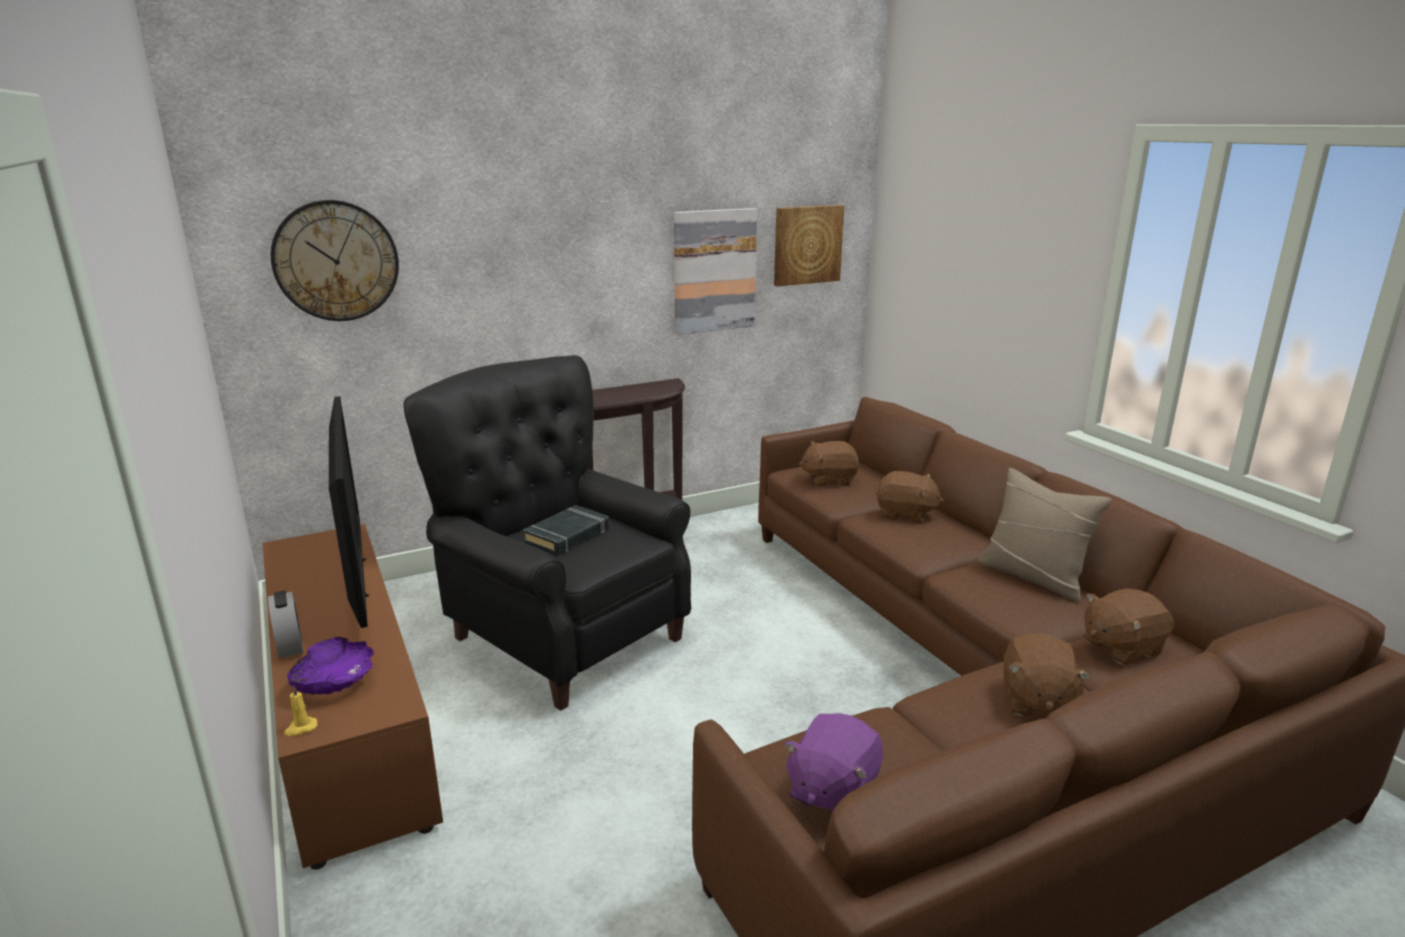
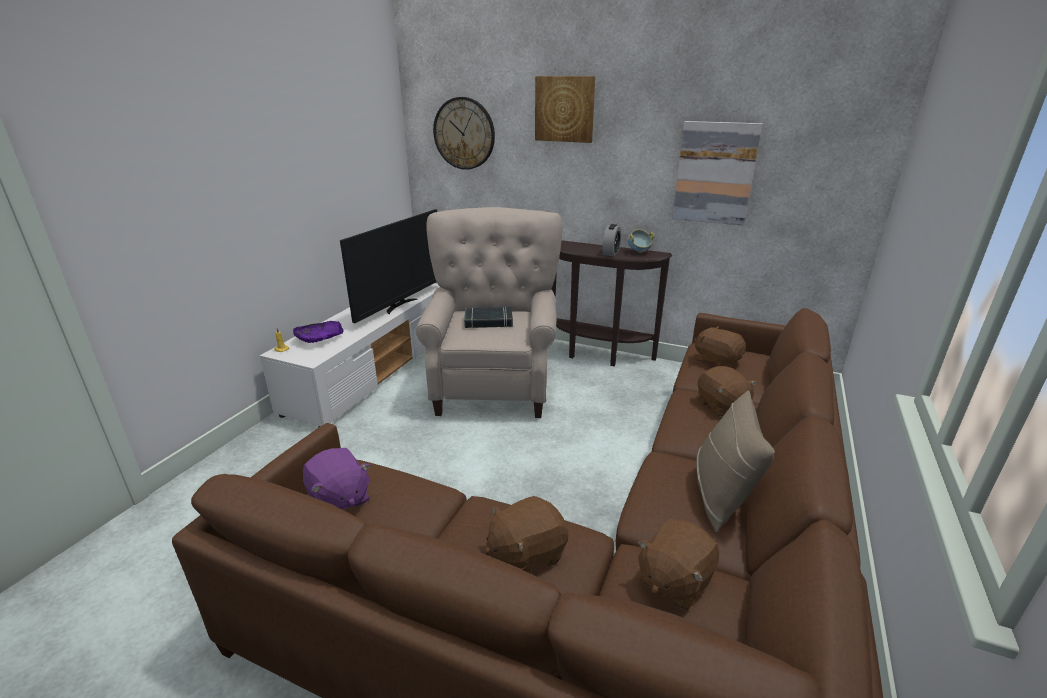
camera: 50 degrees right, 5 degrees up
brown tv stand [263,524,443,870] -> white tv stand [260,283,440,428]
alarm clock [268,590,304,659] -> alarm clock moved to [602,224,621,256]
black armchair [403,355,691,711] -> beige armchair [416,207,562,418]
picture [774,205,844,286] -> picture moved to [535,76,595,143]
purple plush toy [783,713,883,813] -> purple plush toy turned 120 degrees counterclockwise [303,448,370,509]
brown plush toy [1084,588,1174,665] -> brown plush toy turned 75 degrees counterclockwise [637,519,719,611]
none -> bowl [628,229,655,253]

